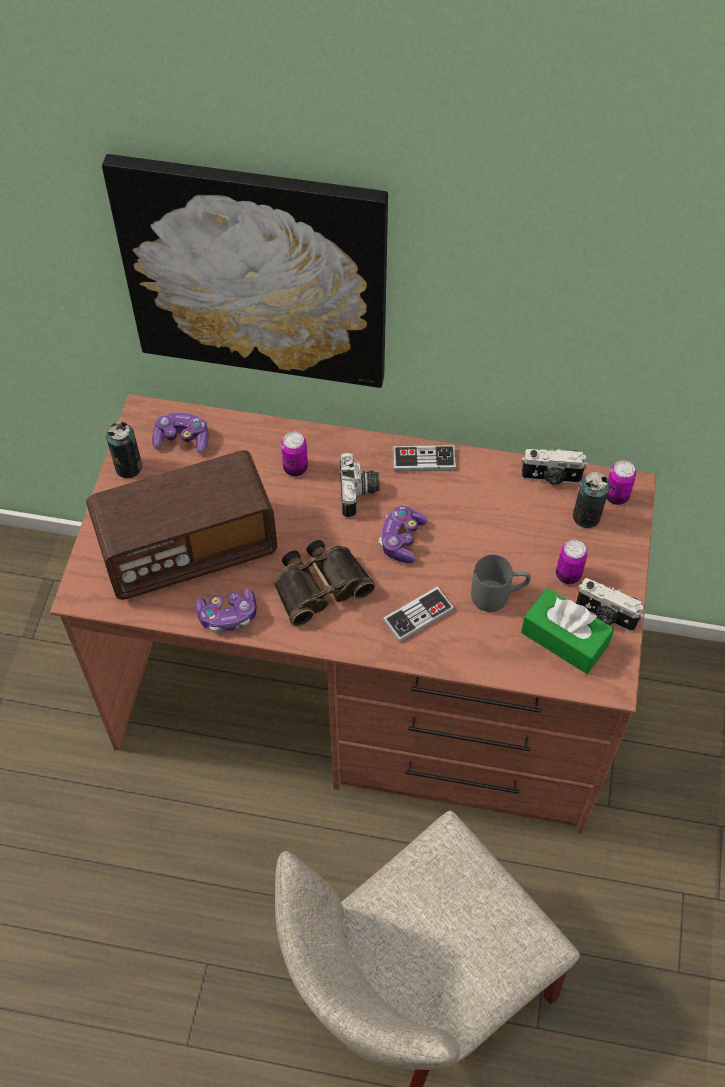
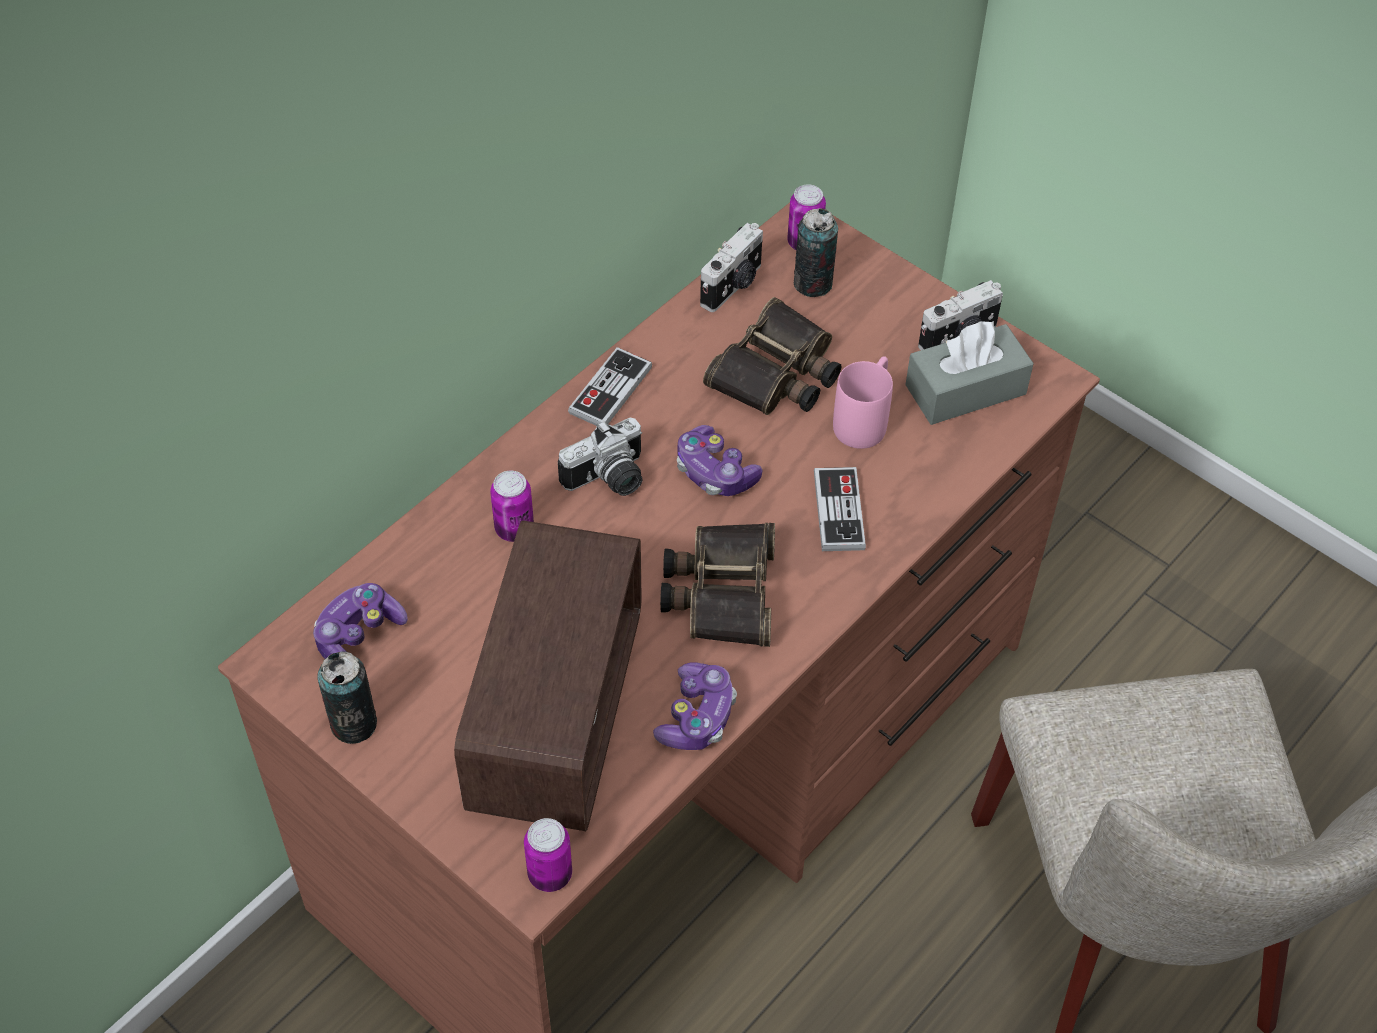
camera: 60 degrees left, 5 degrees down
picture [102,154,388,388] -> none
camera [340,453,380,518] -> camera turned 120 degrees clockwise [558,418,642,496]
grey mug [471,554,531,612] -> pink mug [833,356,893,449]
green tissue box [521,588,614,674] -> grey tissue box [905,320,1034,425]
can [556,540,588,584] -> can moved to [524,818,572,892]
none -> binoculars [703,297,842,415]

